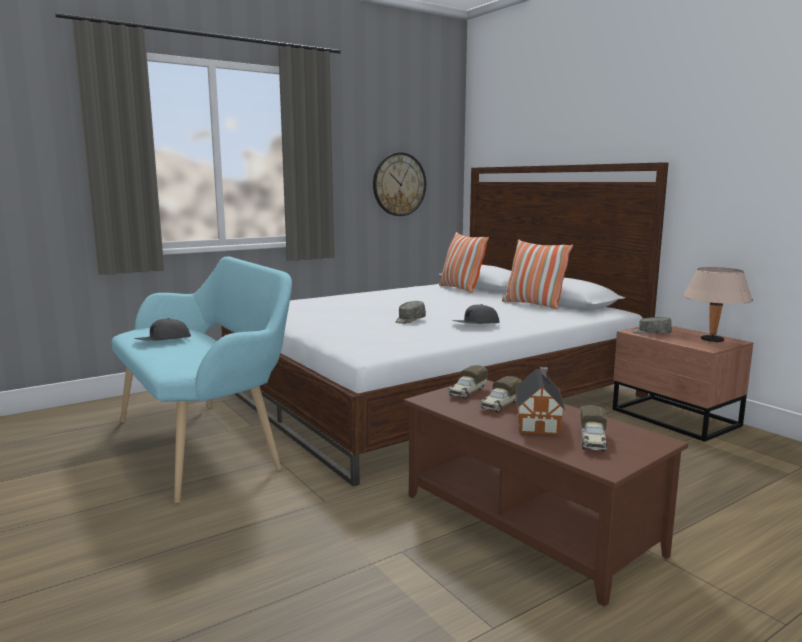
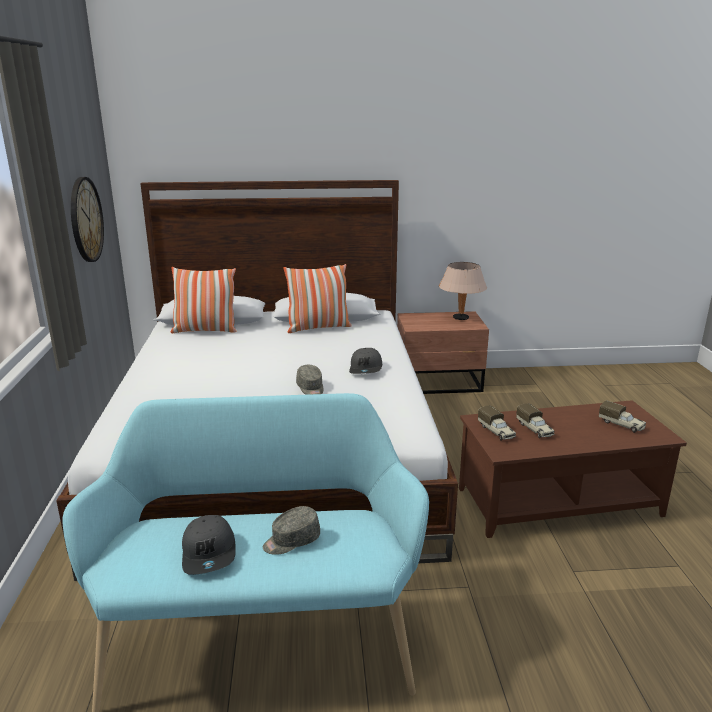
camera: 60 degrees left, 10 degrees up
toy house [515,367,565,436] -> none
grey cap [632,317,672,334] -> grey cap moved to [263,506,320,555]

